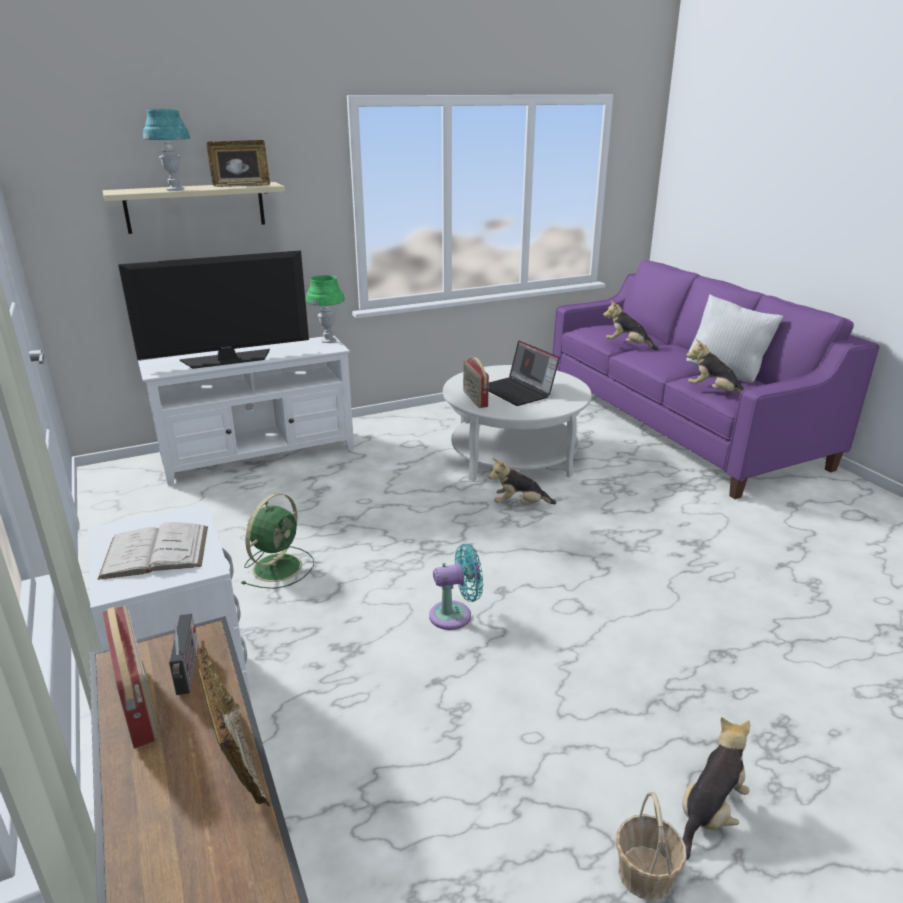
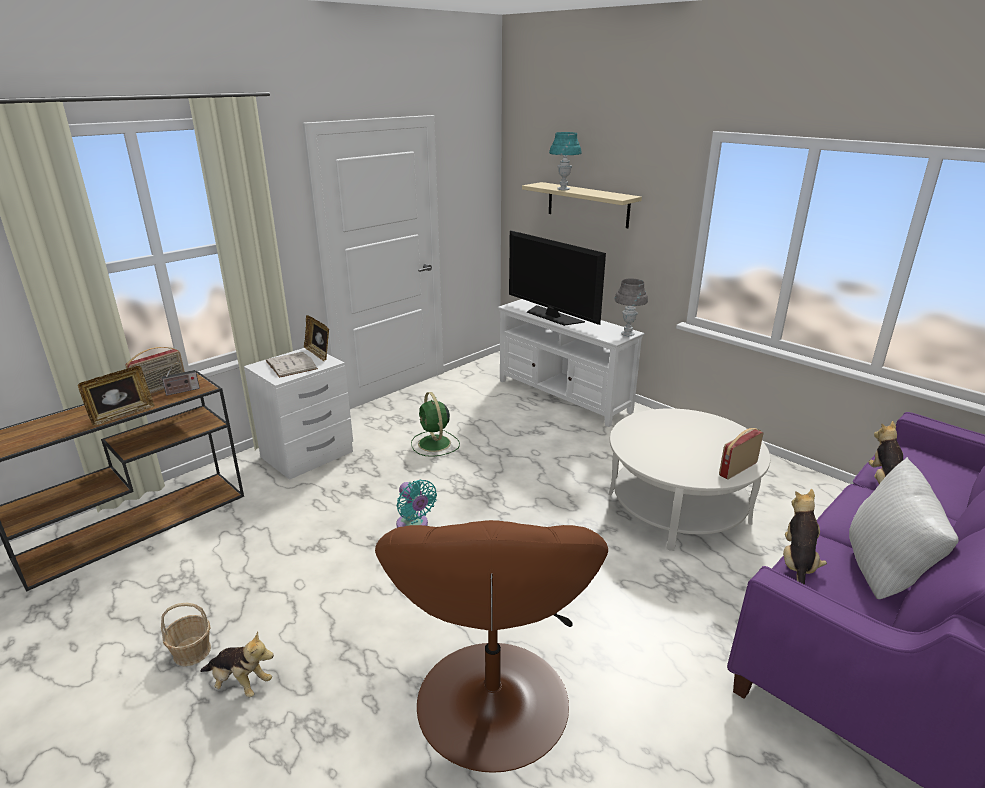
camera: 70 degrees right, 0 degrees up
picture frame [207,140,270,187] -> picture frame moved to [304,315,329,361]
green fan [241,493,314,589] -> green fan turned 60 degrees clockwise [411,392,460,457]
green table lamp [306,275,345,343] -> grey table lamp [614,279,648,336]
radio [463,357,489,408] -> radio moved to [719,428,763,480]
plush toy [488,458,556,504] -> none
laptop [489,340,560,406] -> none
none -> brown armchair [375,520,608,773]

